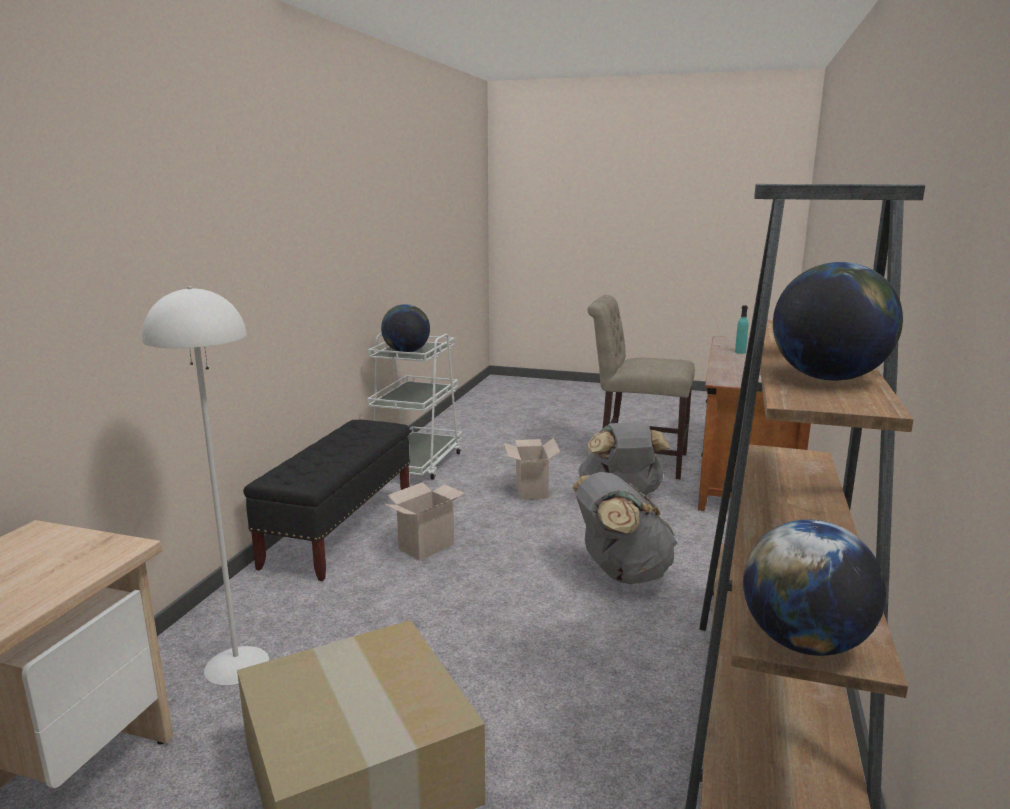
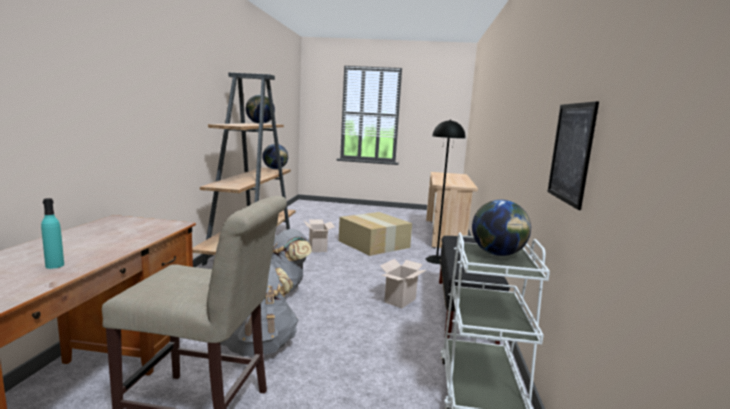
camera: 170 degrees right, 5 degrees down
white floor lamp [142,286,269,685] -> black floor lamp [426,120,465,264]
cardboard box [504,438,560,500] -> cardboard box moved to [304,219,335,252]
none -> picture [547,101,599,210]

